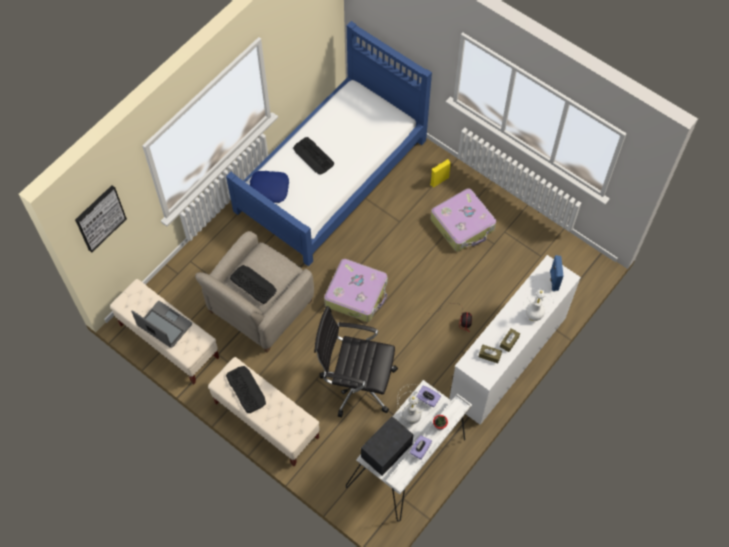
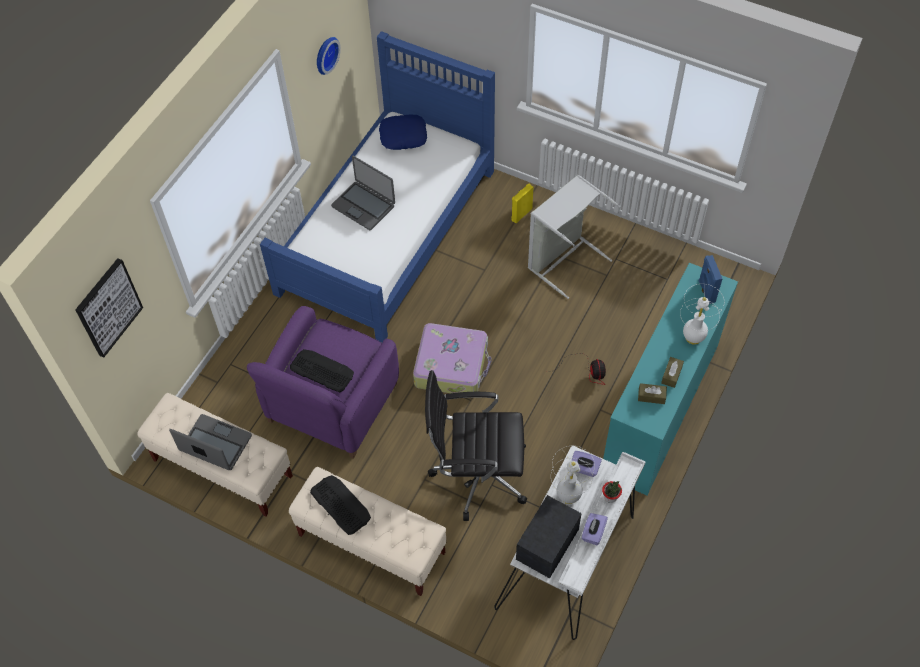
camera: 10 degrees left, 5 degrees down
beige armchair [195,231,314,353] -> purple armchair [247,306,399,459]
blue pillow [250,171,289,203] -> blue pillow moved to [379,114,427,150]
keyboard [293,137,334,175] -> laptop [331,156,395,230]
suitcase [431,188,496,251] -> grey laundry basket [528,175,621,299]
white dresser [449,255,581,425] -> turquoise dresser [603,263,738,495]
none -> wall clock [317,37,341,75]

